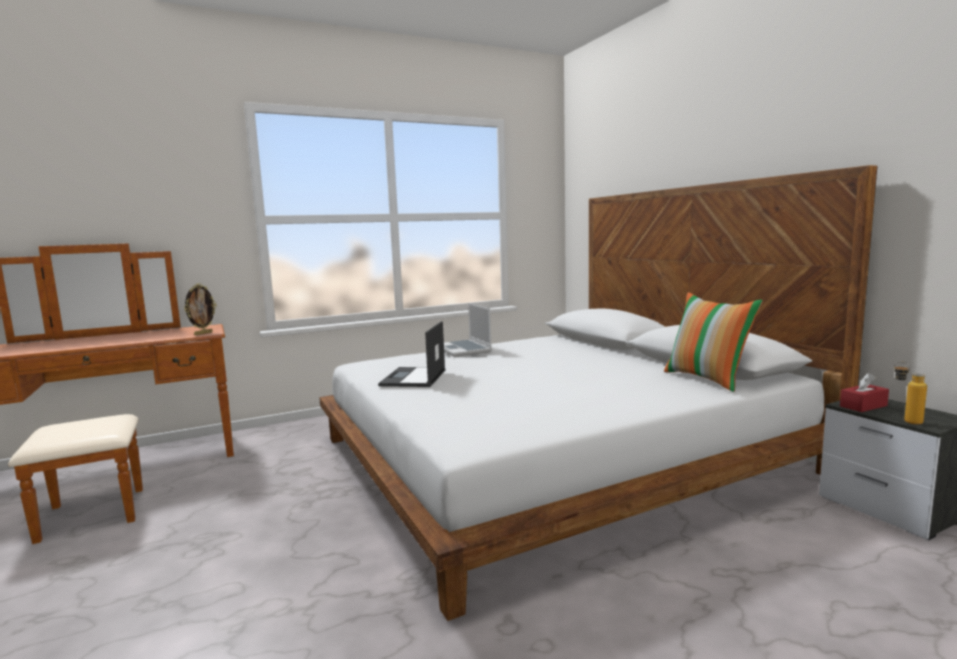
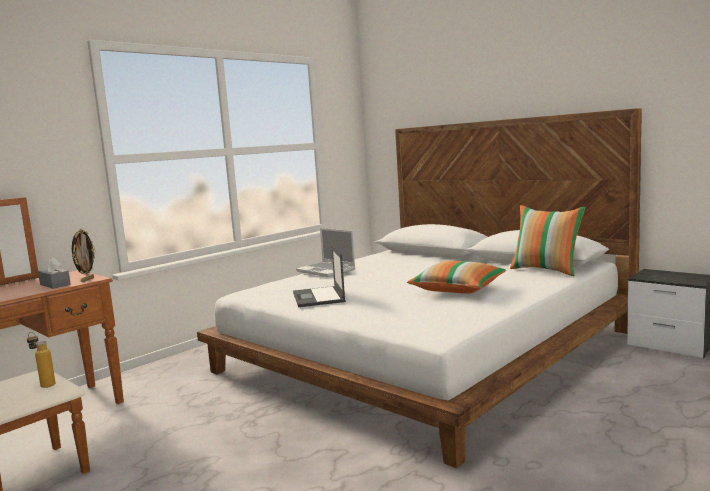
camera: 20 degrees left, 0 degrees up
red tissue box [840,373,889,412] -> none
bottle [894,361,927,425] -> bottle moved to [27,332,55,388]
none -> grey tissue box [38,257,71,289]
none -> pillow [407,261,506,294]

